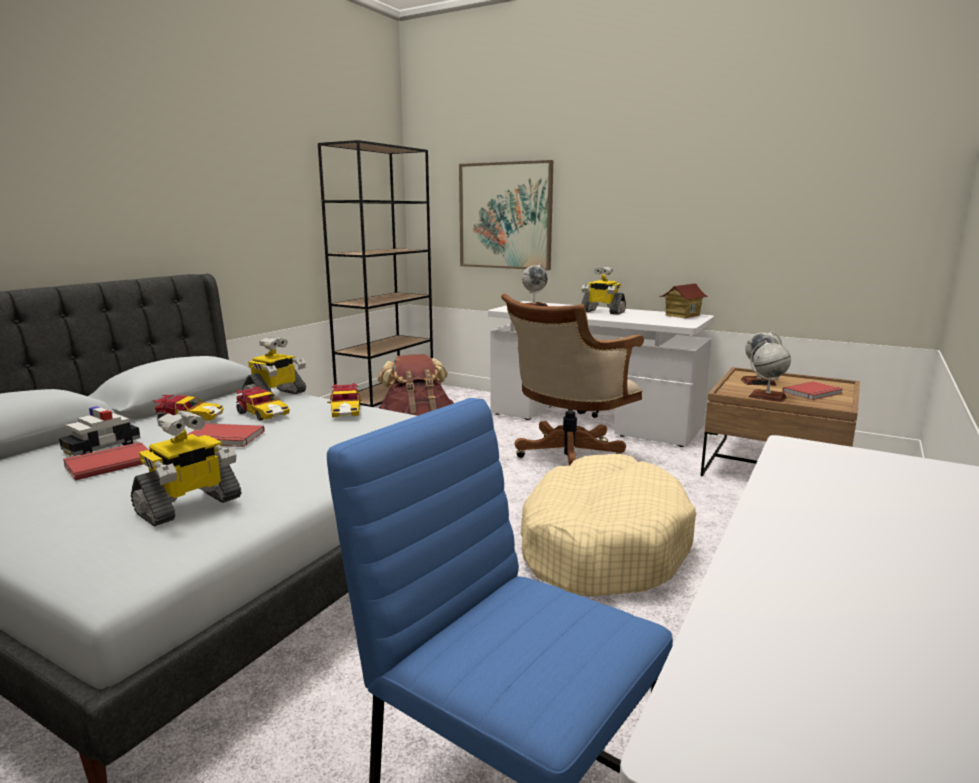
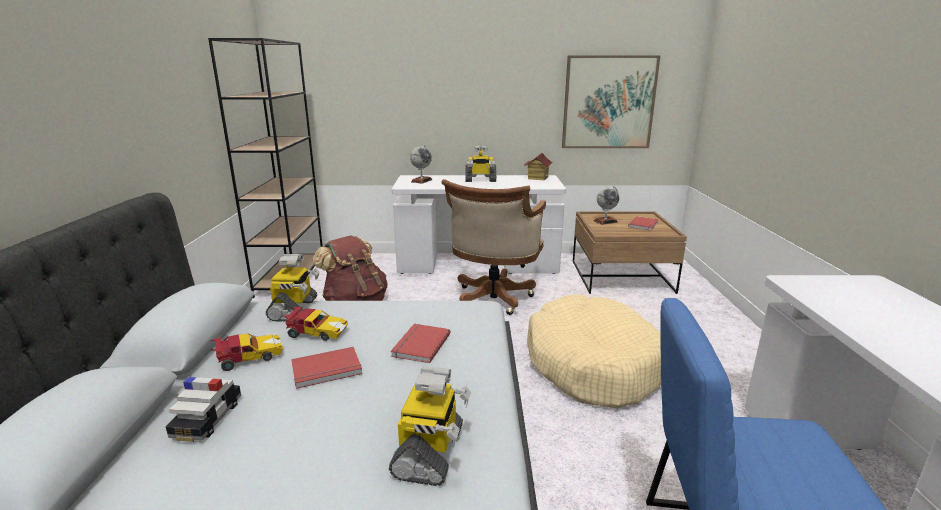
camera: 30 degrees left, 5 degrees up
red book [63,442,150,481] -> red book moved to [391,324,450,363]
toy car [327,383,363,417] -> none
picture [459,160,553,270] -> picture moved to [562,55,661,148]
globe [748,341,791,402] -> none

